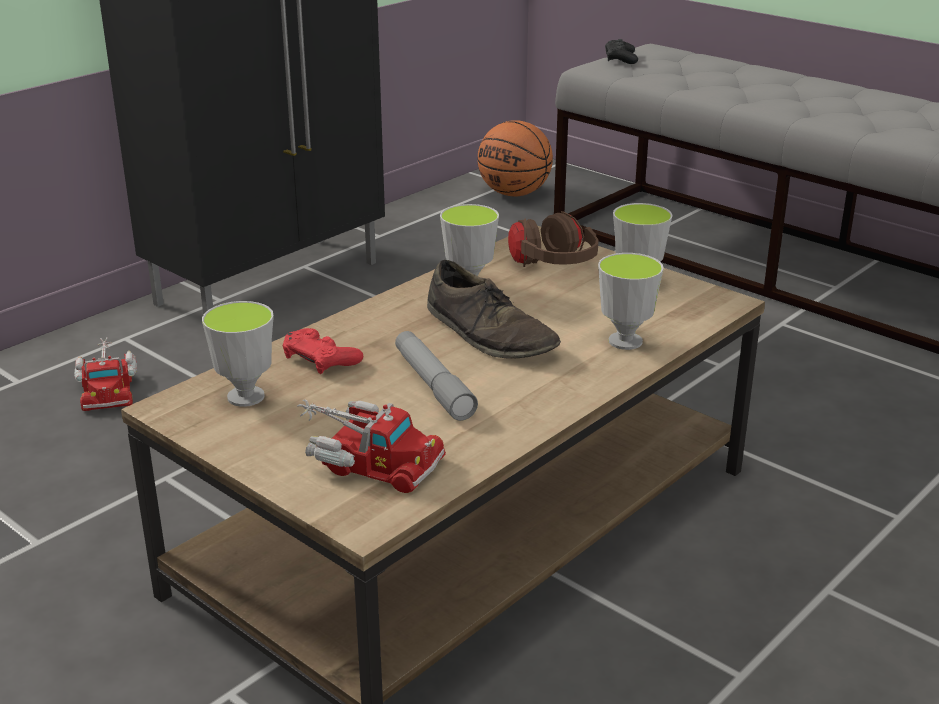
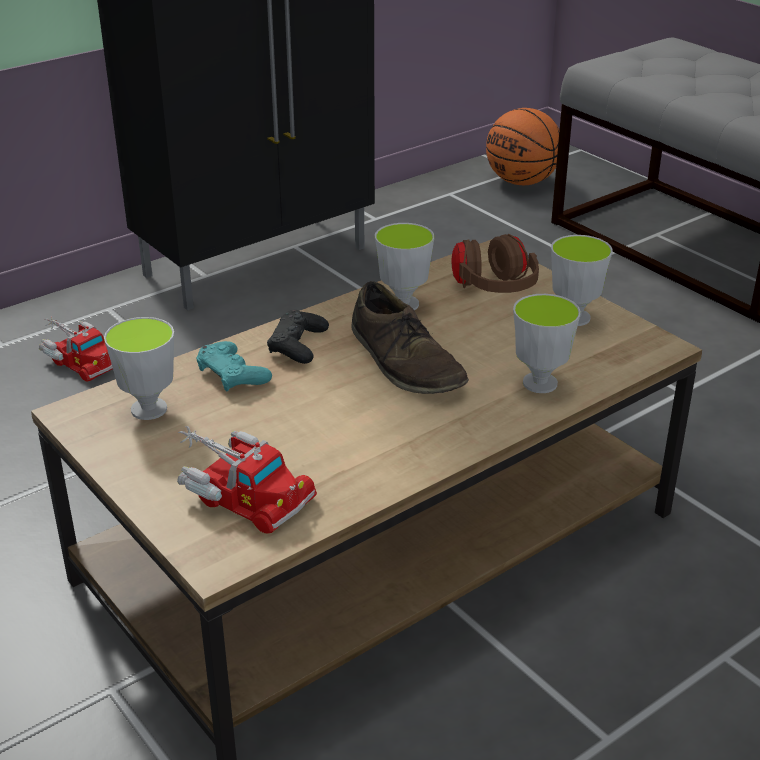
camera: 10 degrees right, 5 degrees up
toy truck [74,337,137,411] -> toy truck turned 45 degrees counterclockwise [39,316,113,381]
red game controller [282,328,363,374] -> turquoise game controller [196,341,272,392]
grey flashlight [395,331,478,421] -> none
black game controller [605,39,638,64] -> black game controller moved to [267,310,329,364]

